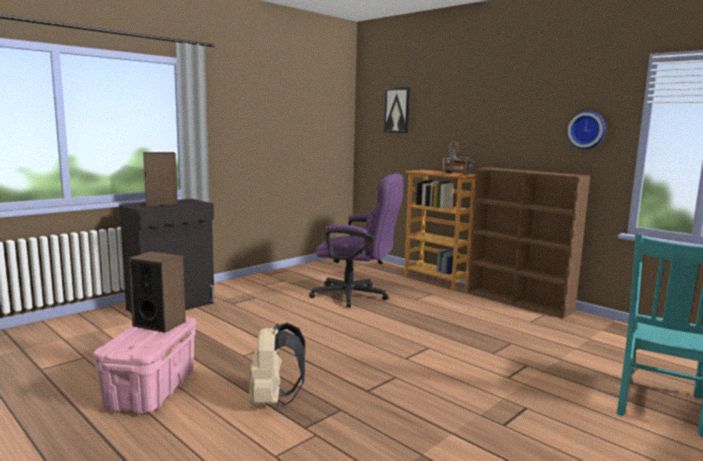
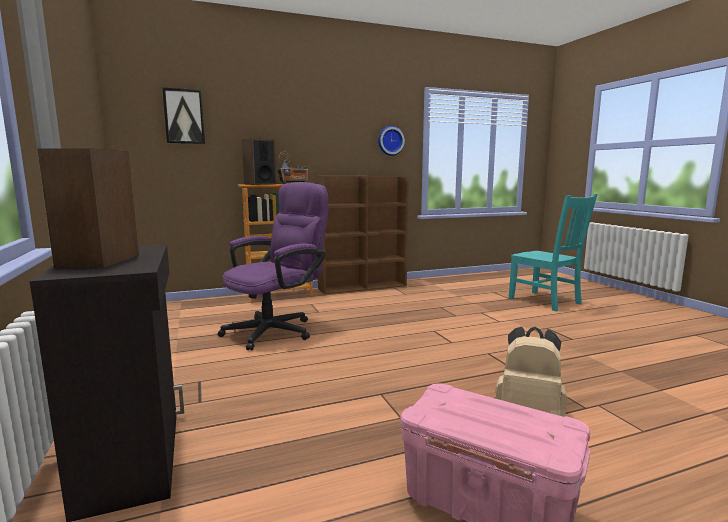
camera: 65 degrees left, 0 degrees up
speaker [128,251,186,333] -> speaker moved to [242,138,276,185]

